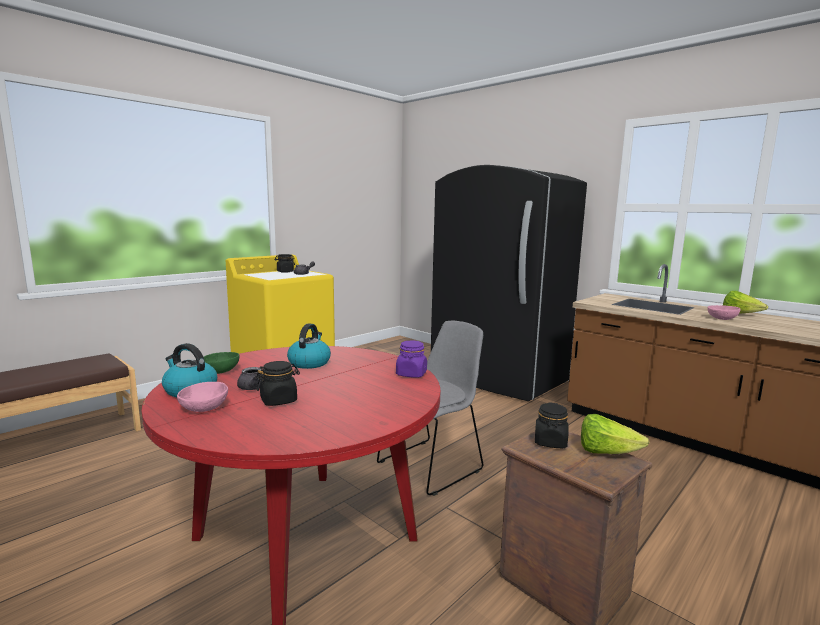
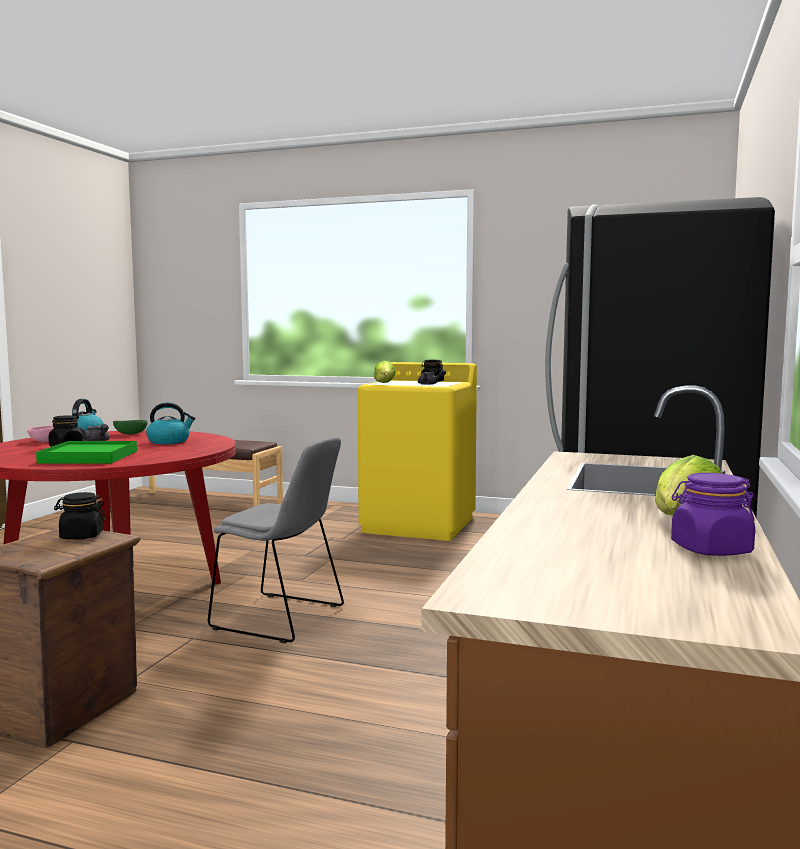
camera: 65 degrees right, 5 degrees down
purple jar [396,340,427,378] -> purple jar moved to [671,473,755,556]
lettuce [581,414,649,454] -> lettuce moved to [374,361,396,383]
pink bowl [707,305,740,320] -> none
none -> green tray [36,441,137,463]

